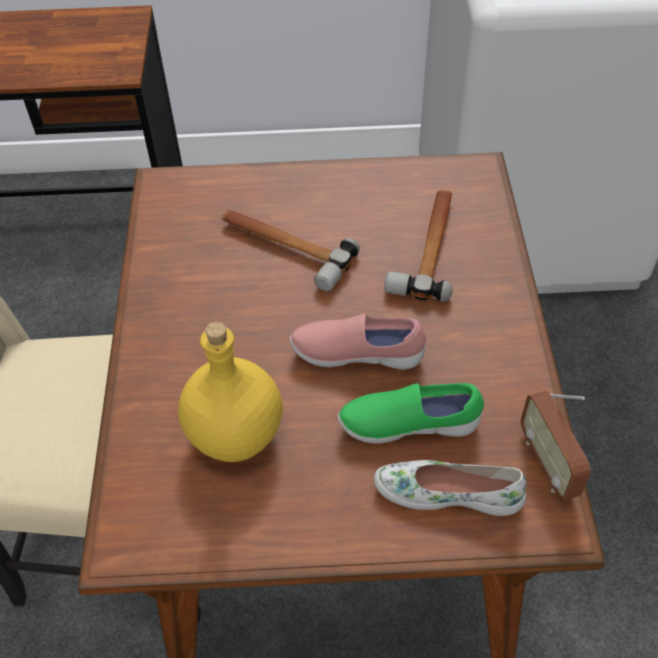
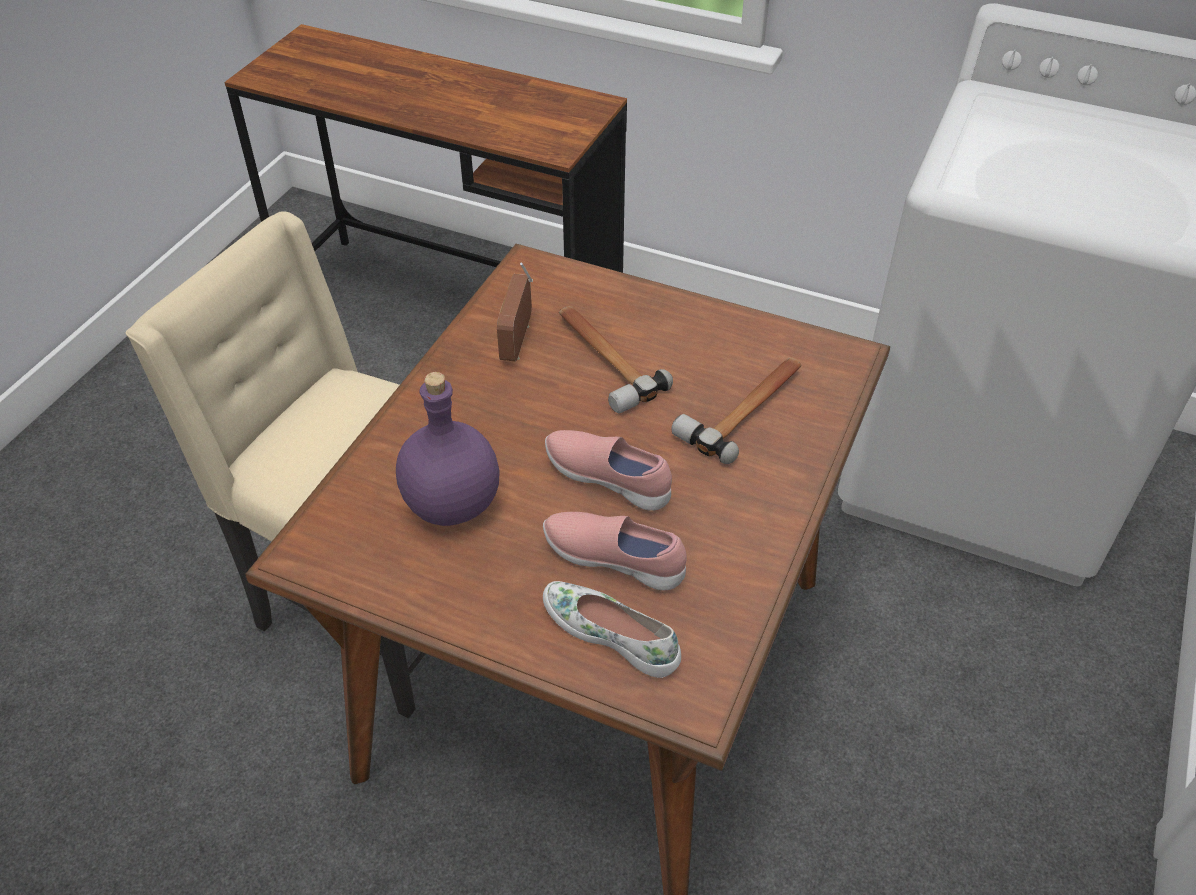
camera: 25 degrees right, 5 degrees down
yellow bottle [178,321,283,462] -> purple bottle [396,372,499,526]
green shoe [337,383,484,443] -> pink shoe [543,512,687,590]
radio [521,390,591,501] -> radio moved to [497,262,533,362]

